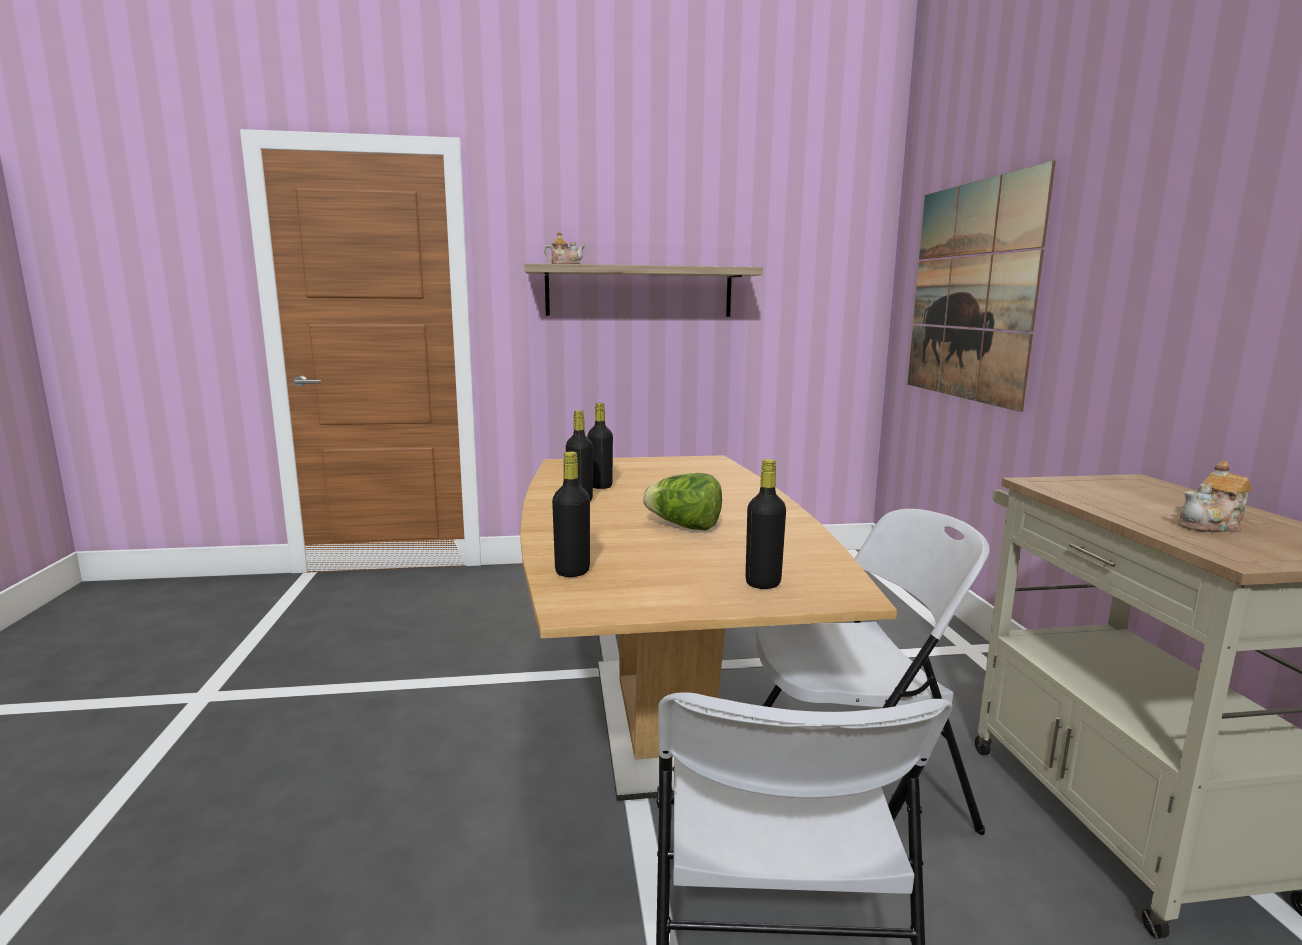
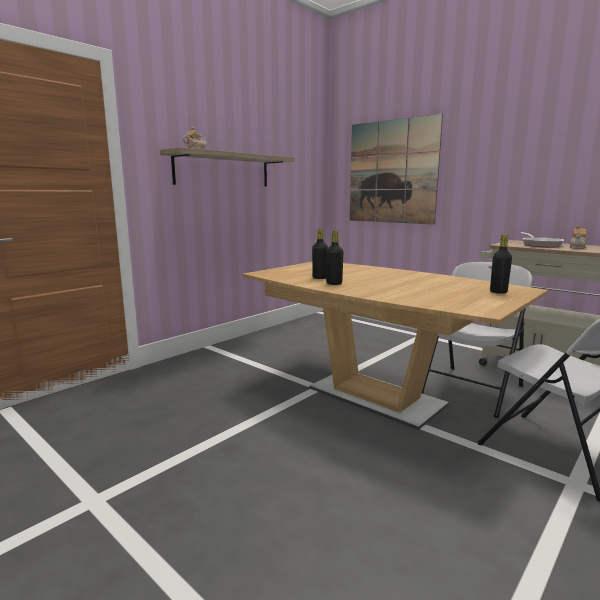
camera: 40 degrees left, 0 degrees up
black bottle [552,452,590,577] -> none
lettuce [643,473,722,531] -> none
none -> frying pan [521,232,564,247]

